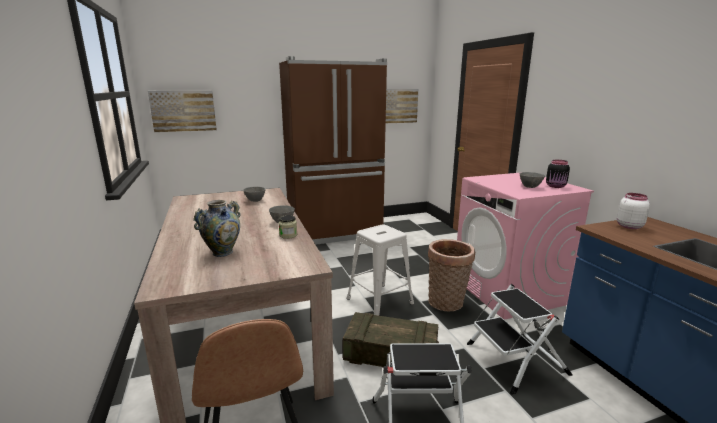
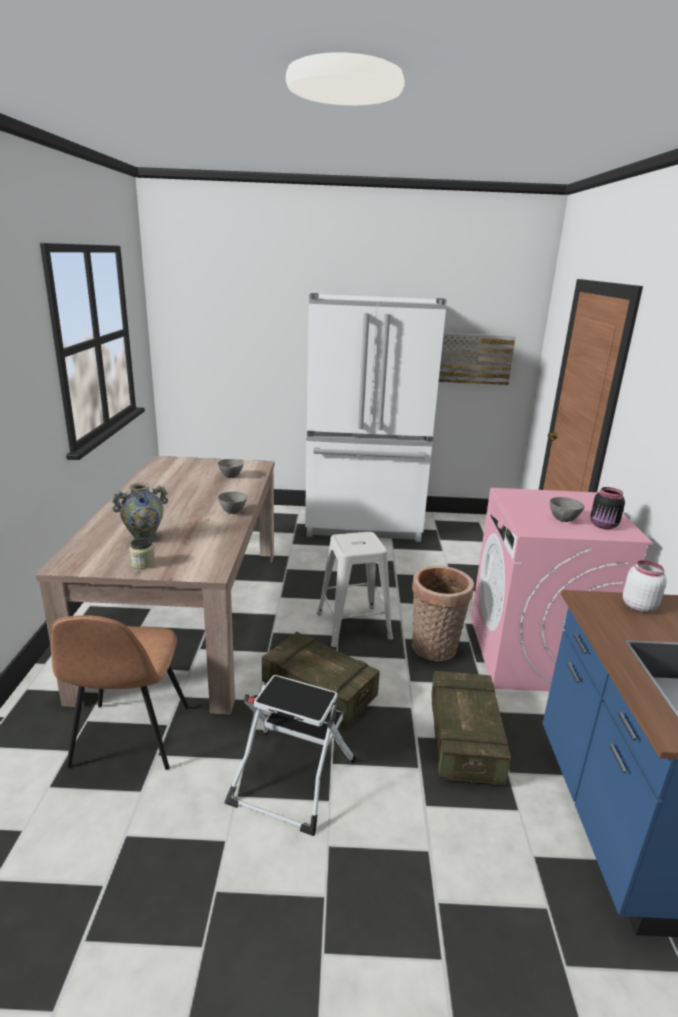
camera: 20 degrees right, 5 degrees up
picture [148,91,217,132] -> none
brown fridge [279,56,387,245] -> white fridge [305,293,447,542]
jar [279,215,297,239] -> jar moved to [129,538,155,569]
step ladder [467,284,573,395] -> crate [431,671,511,785]

